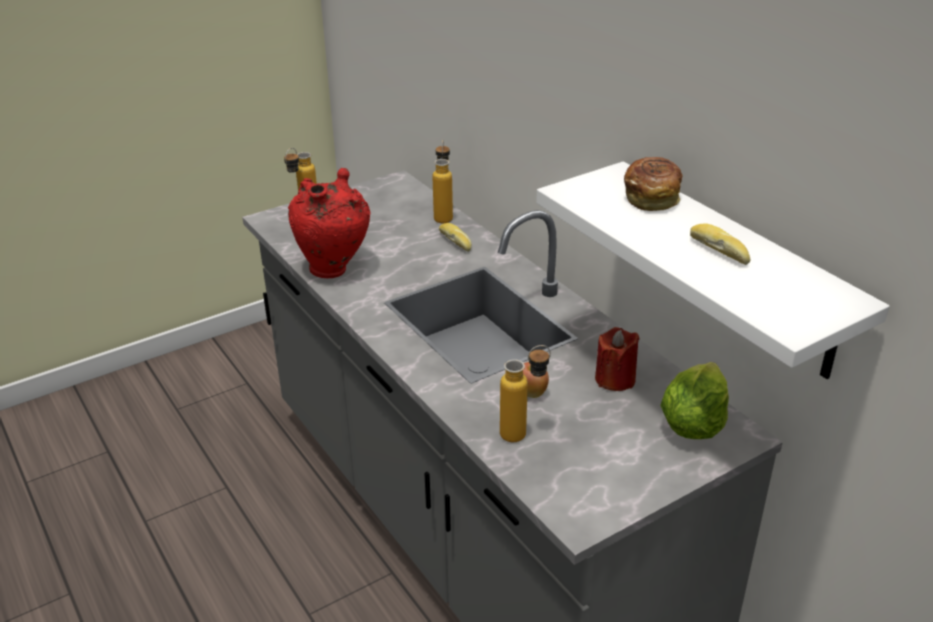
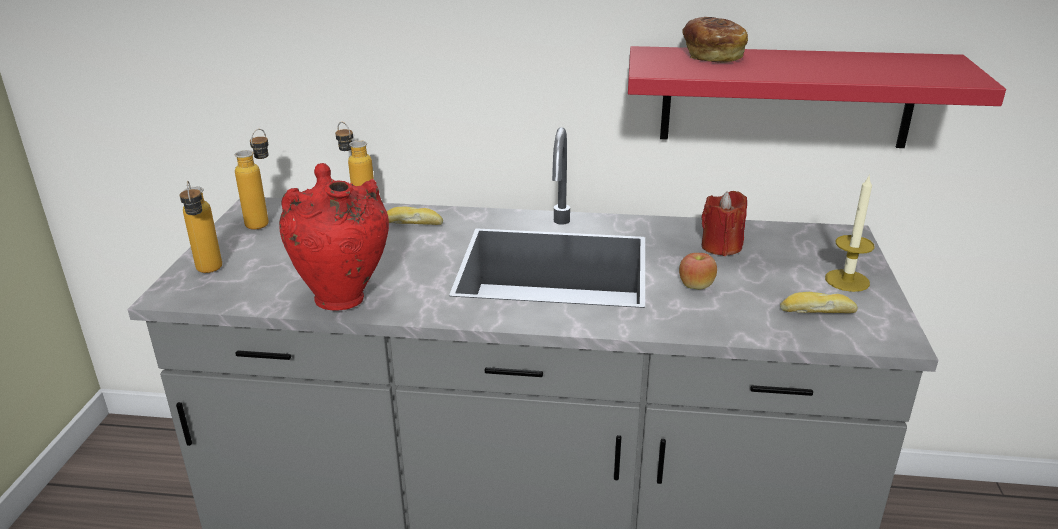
camera: 50 degrees left, 5 degrees down
bottle [500,345,551,442] -> bottle moved to [235,129,269,229]
white shelf [536,162,890,379] -> red shelf [628,46,1006,148]
lettuce [660,362,729,439] -> none
bread [690,223,750,265] -> bread moved to [780,292,858,313]
none -> candle [825,174,875,292]

